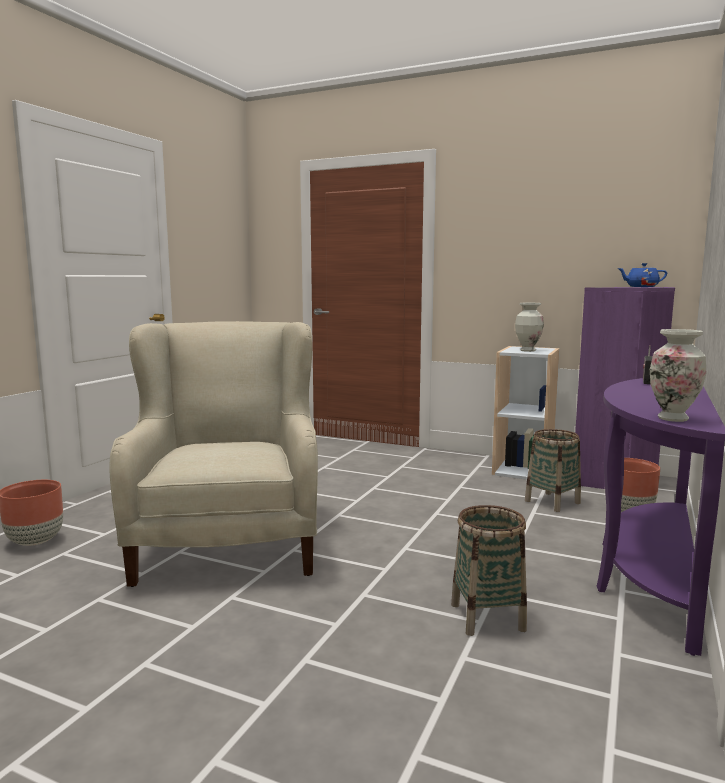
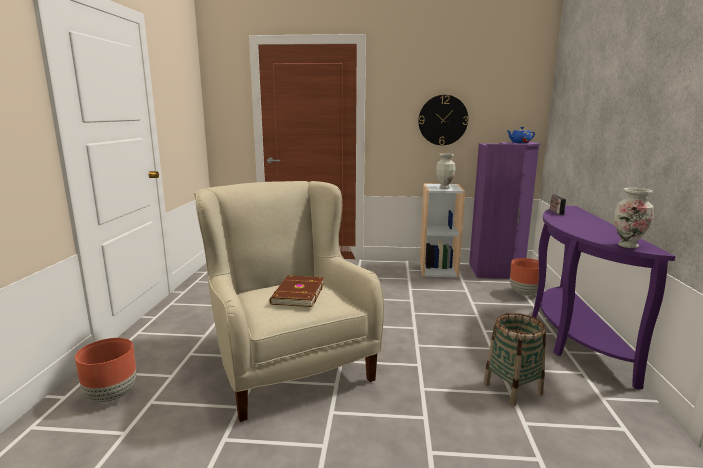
camera: 20 degrees left, 5 degrees up
basket [525,429,581,512] -> none
none -> brown book [270,275,324,307]
none -> wall clock [418,95,468,145]

